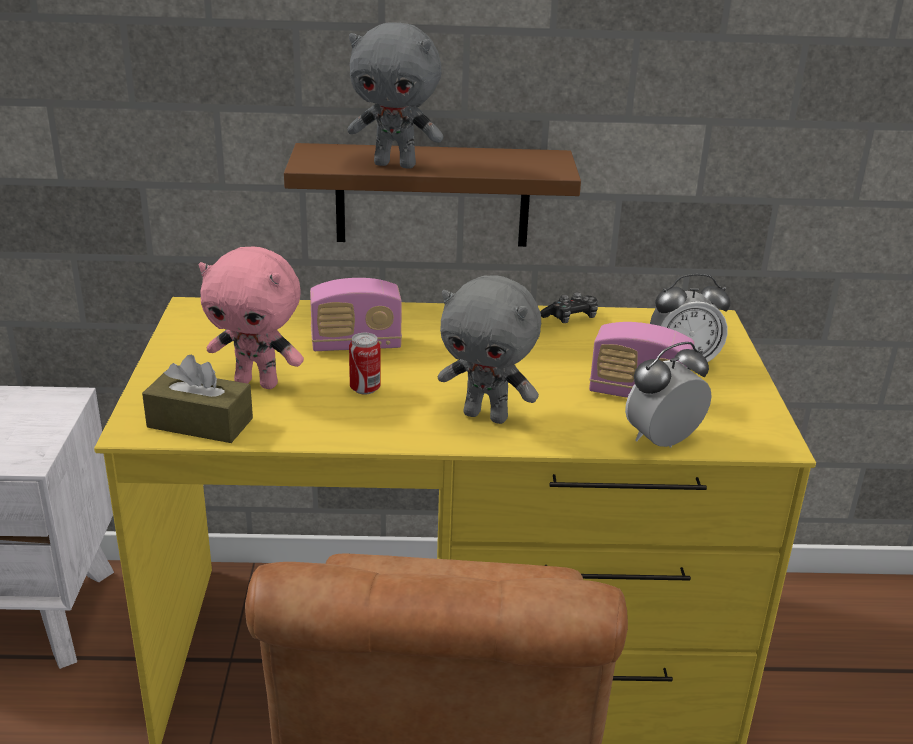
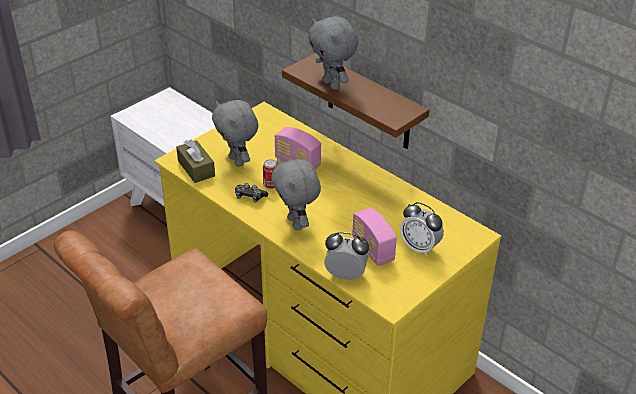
camera: 45 degrees right, 10 degrees up
pink plush toy [199,246,304,389] -> grey plush toy [212,100,258,167]
game controller [540,292,598,323] -> game controller moved to [235,183,268,202]

